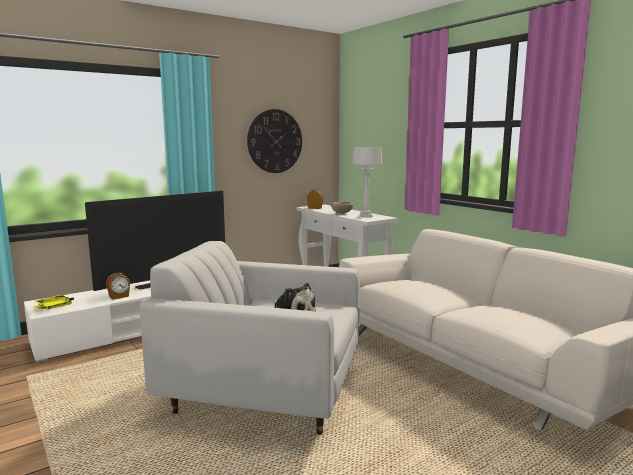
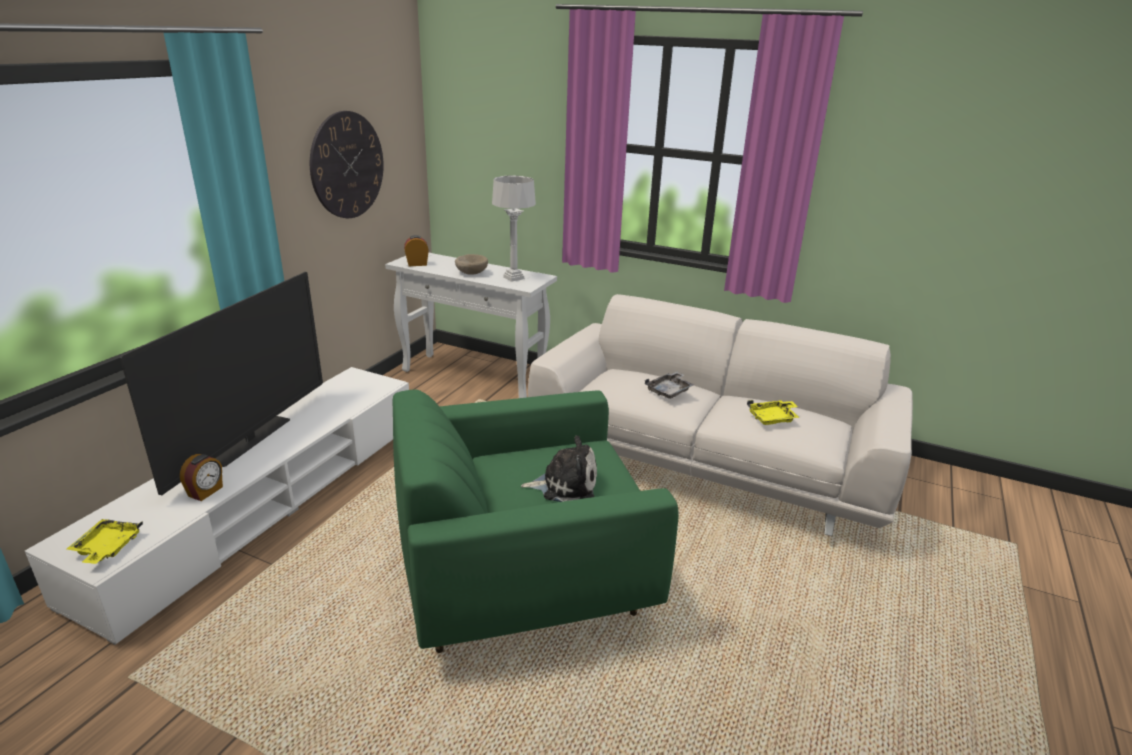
camera: 30 degrees left, 15 degrees up
white armchair [140,241,360,435] -> green armchair [393,390,679,653]
none -> grey tray [645,372,694,399]
none -> yellow tray [747,400,800,425]

